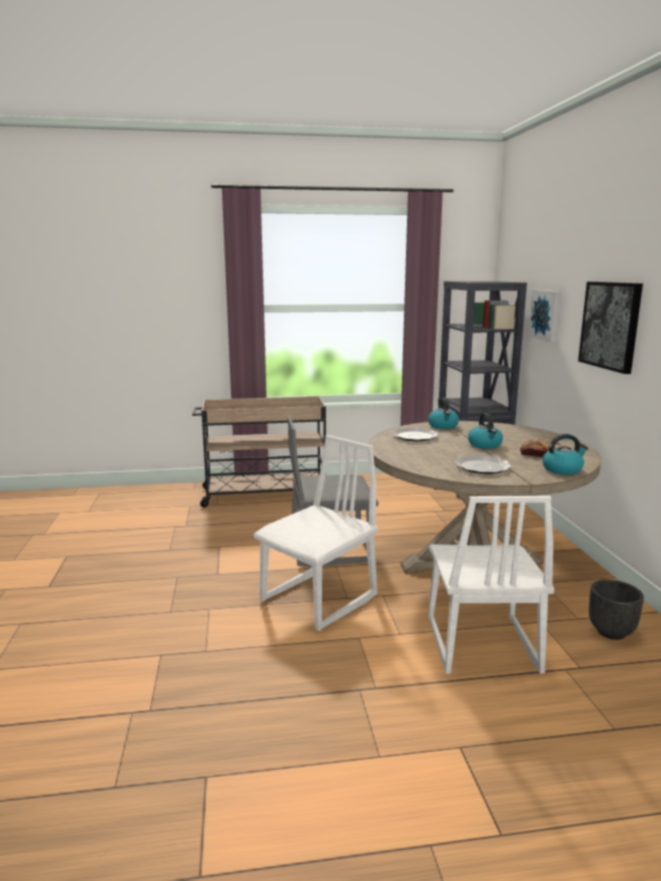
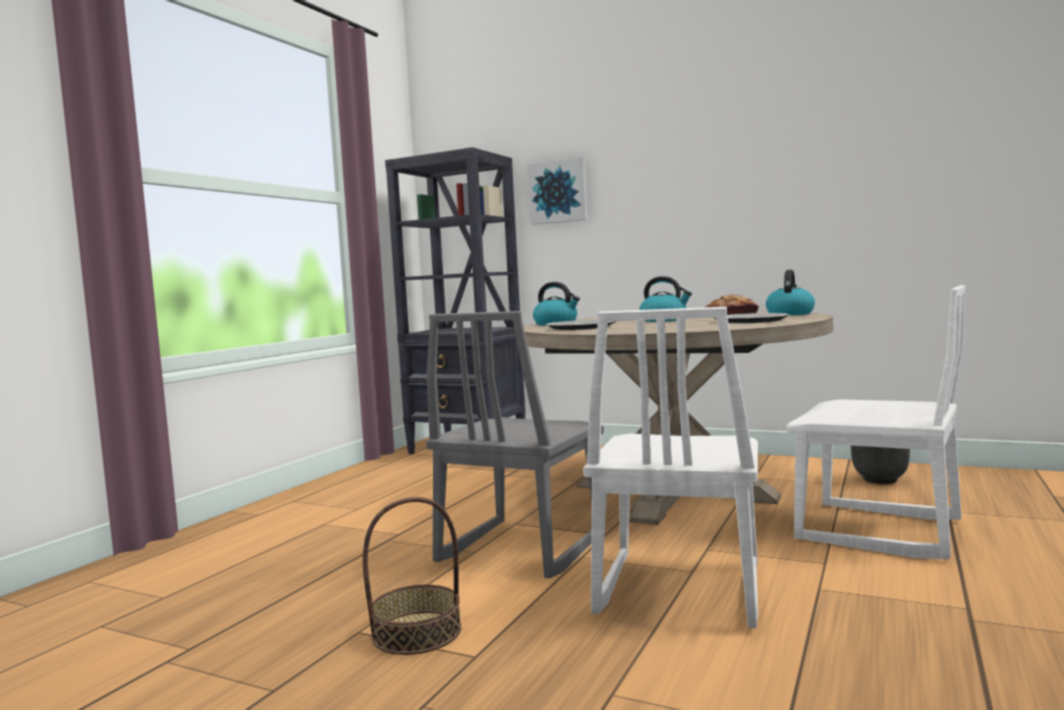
camera: 55 degrees left, 10 degrees down
beige cart [192,396,326,507] -> none
white chair [254,435,378,631] -> white chair turned 150 degrees counterclockwise [583,307,758,628]
picture [578,282,643,374] -> none
none -> basket [363,497,461,655]

